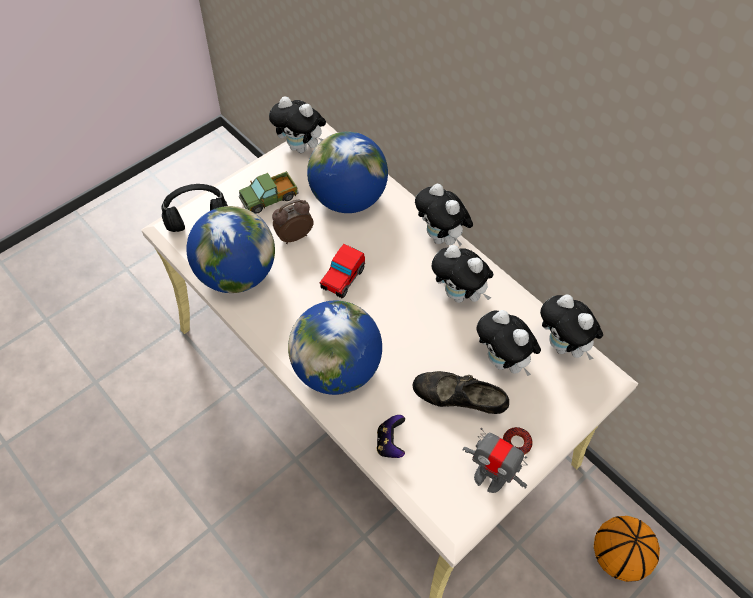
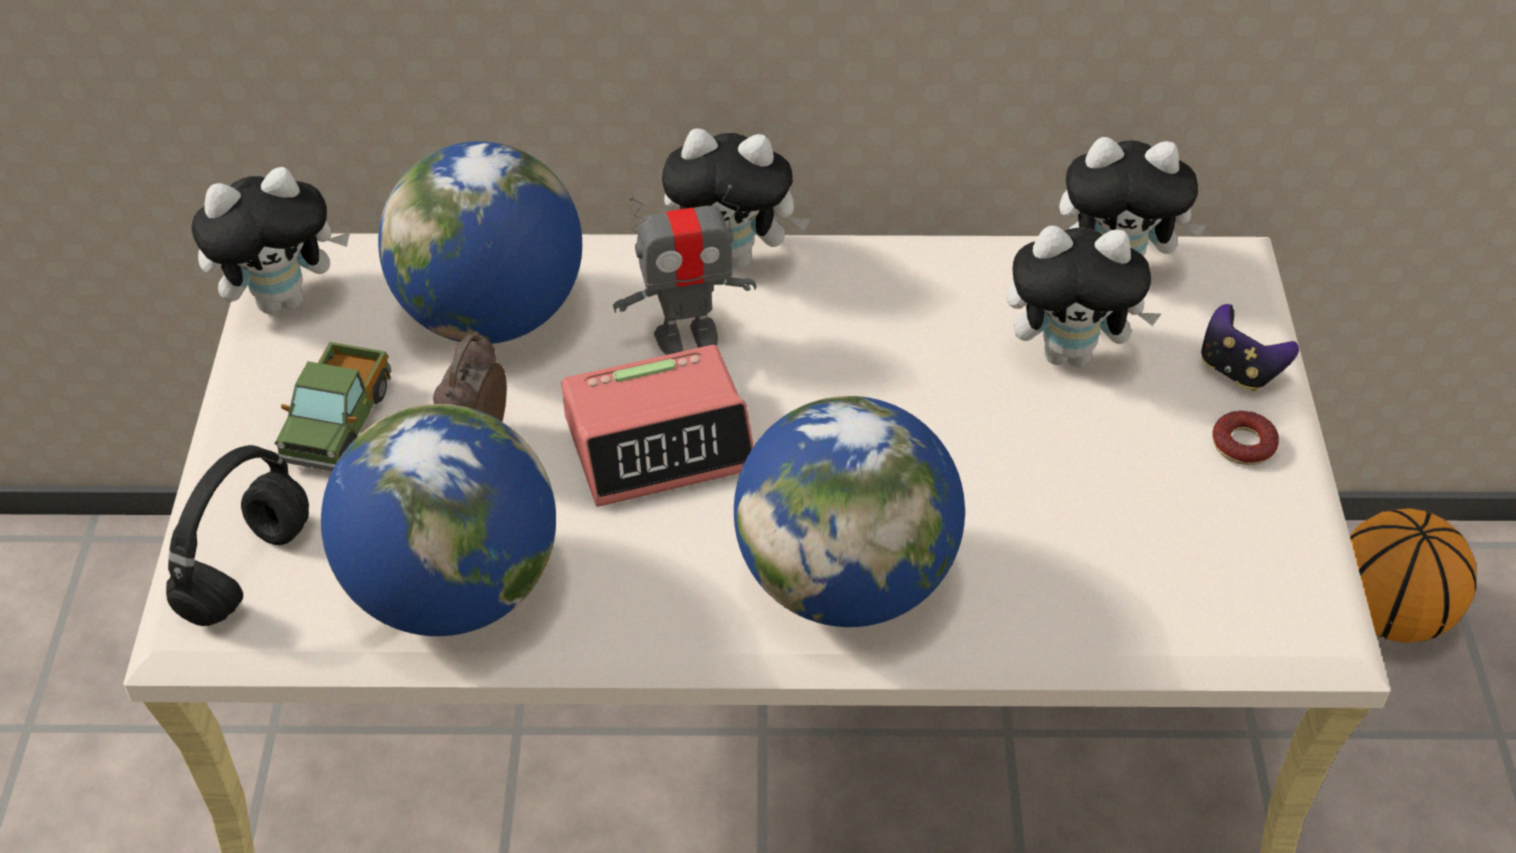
camera: 45 degrees left, 10 degrees down
toy car [320,244,365,298] -> alarm clock [561,345,754,507]
game controller [377,415,405,458] -> game controller moved to [1201,304,1299,391]
black shoe [412,371,509,414] -> none
plush toy [432,245,494,303] -> none
toy robot [463,428,527,493] -> toy robot moved to [613,185,756,355]

